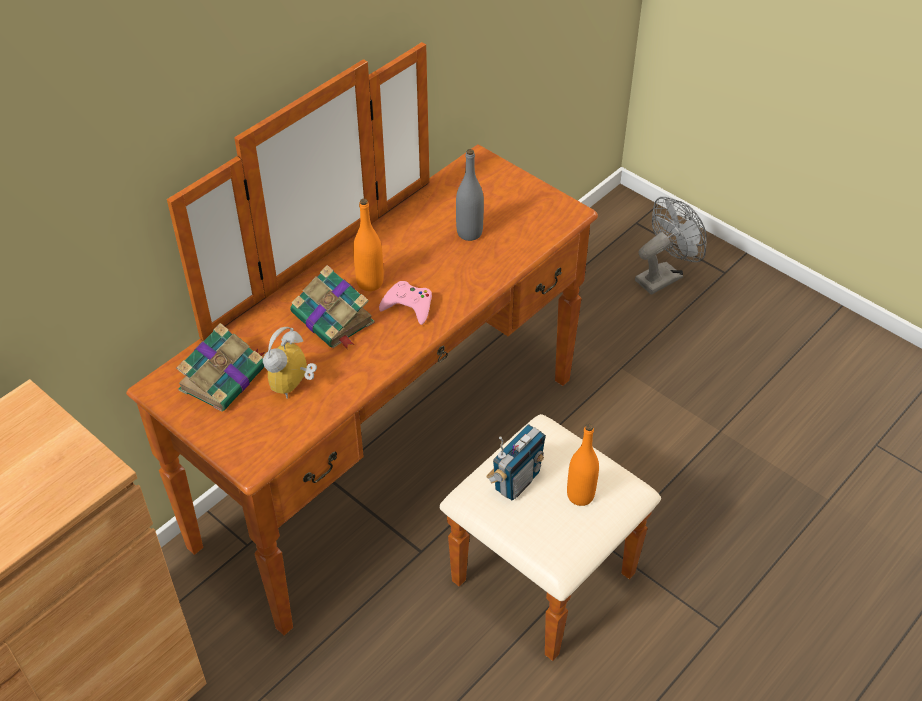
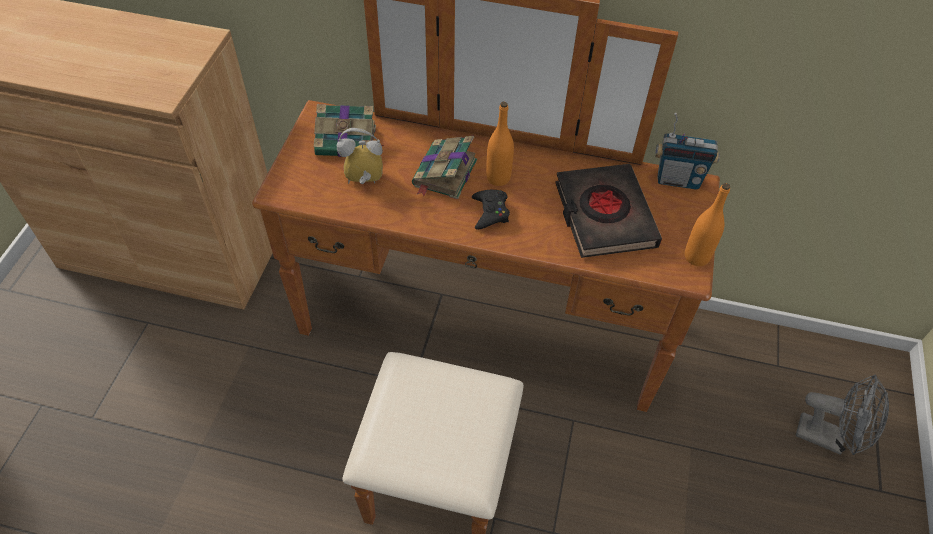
camera: 60 degrees right, 5 degrees up
pink game controller [379,281,432,325] -> black game controller [472,190,510,230]
grey bottle [456,149,484,241] -> black book [555,164,662,258]
radio [486,424,546,500] -> radio moved to [655,113,720,190]
orange bottle [567,424,599,506] -> orange bottle moved to [685,183,730,266]

